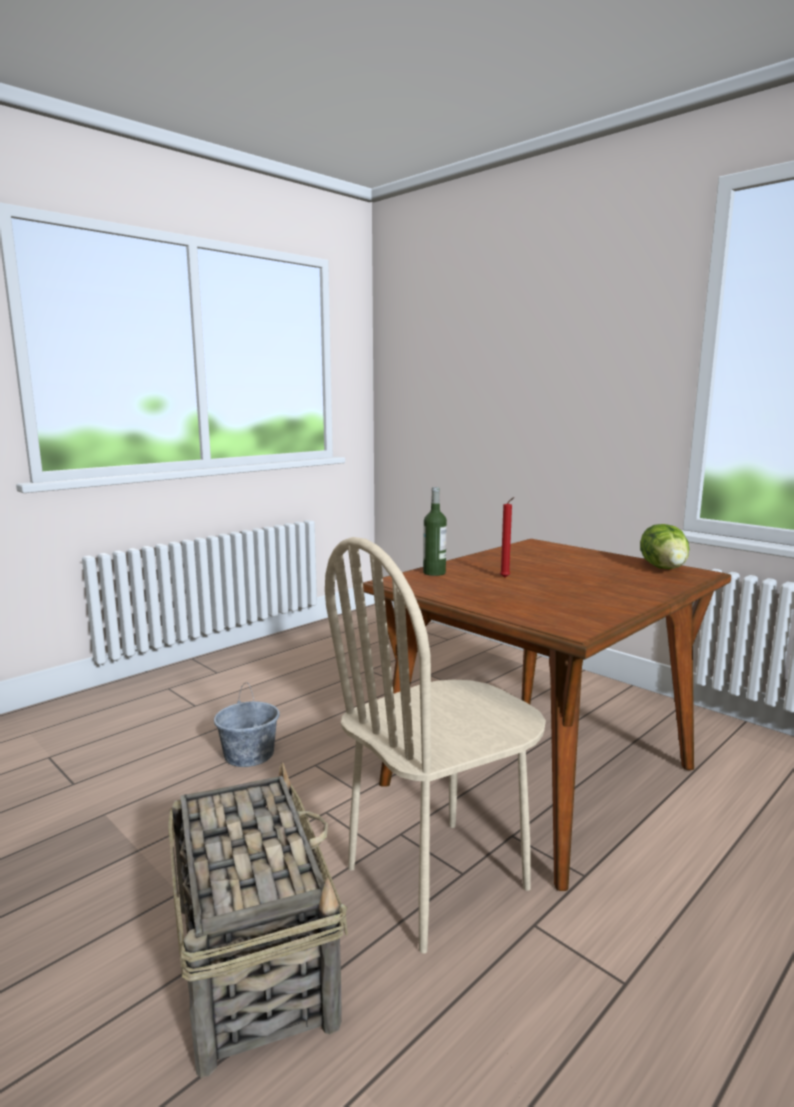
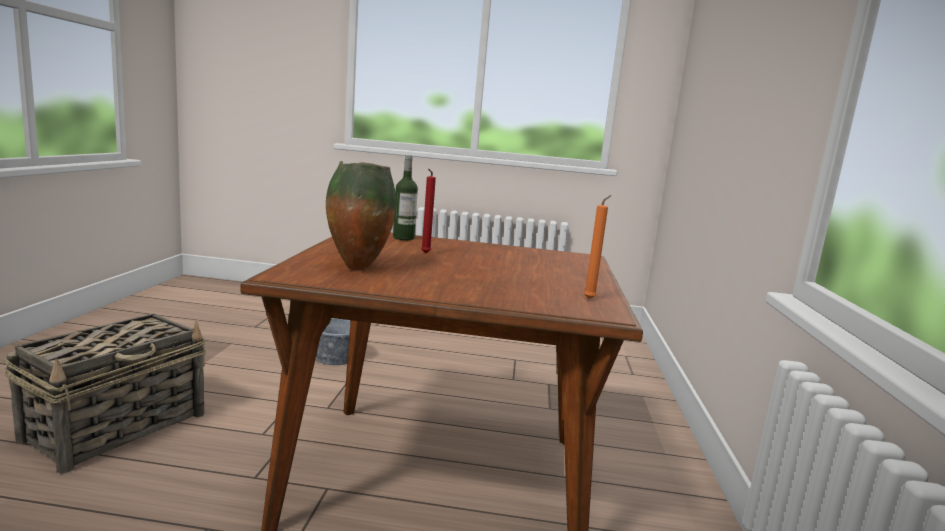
camera: 50 degrees right, 0 degrees up
beige chair [325,537,546,954] -> none
lettuce [640,524,689,569] -> orange candle [584,195,611,299]
none -> vase [326,161,396,270]

